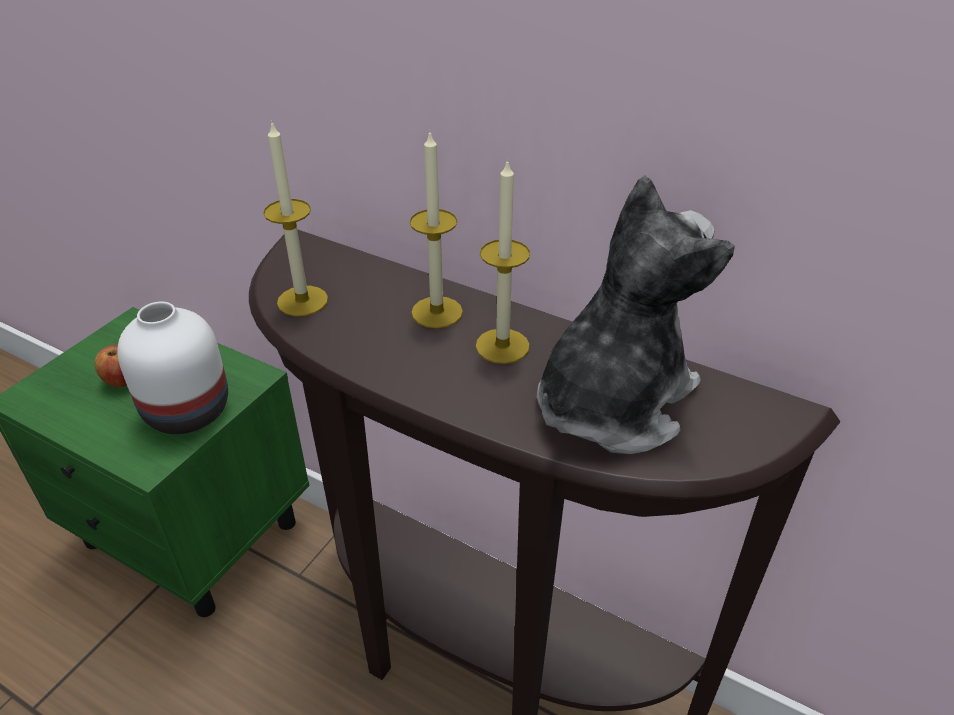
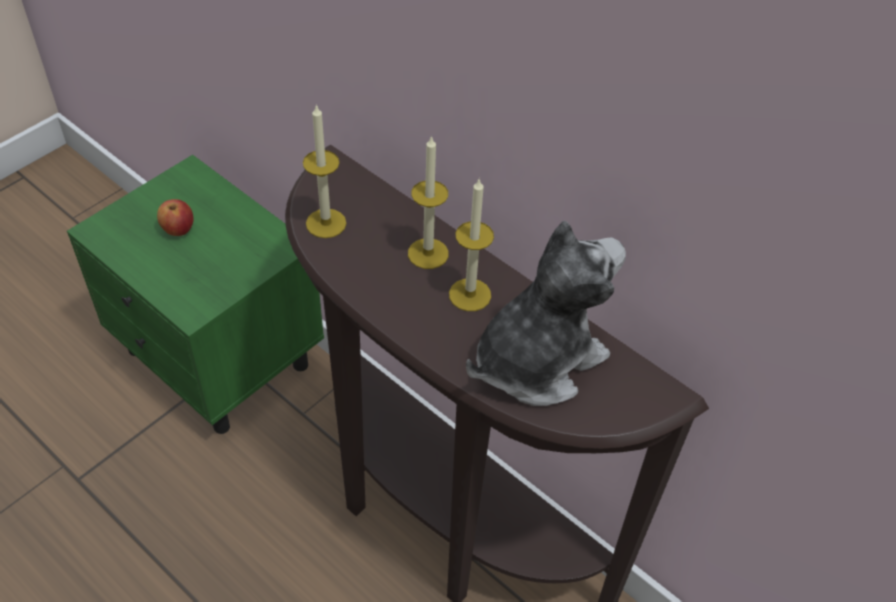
camera: 10 degrees right, 10 degrees up
white vase [117,302,228,434] -> none

